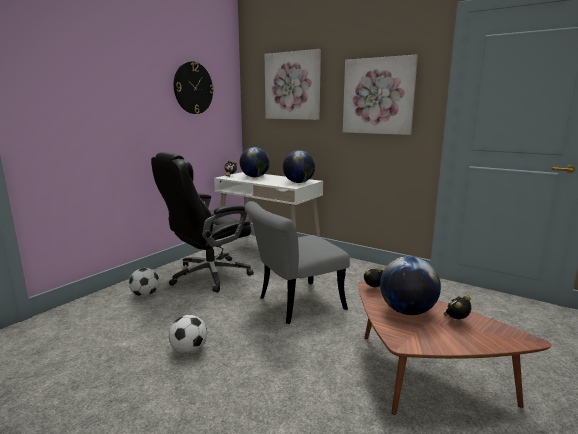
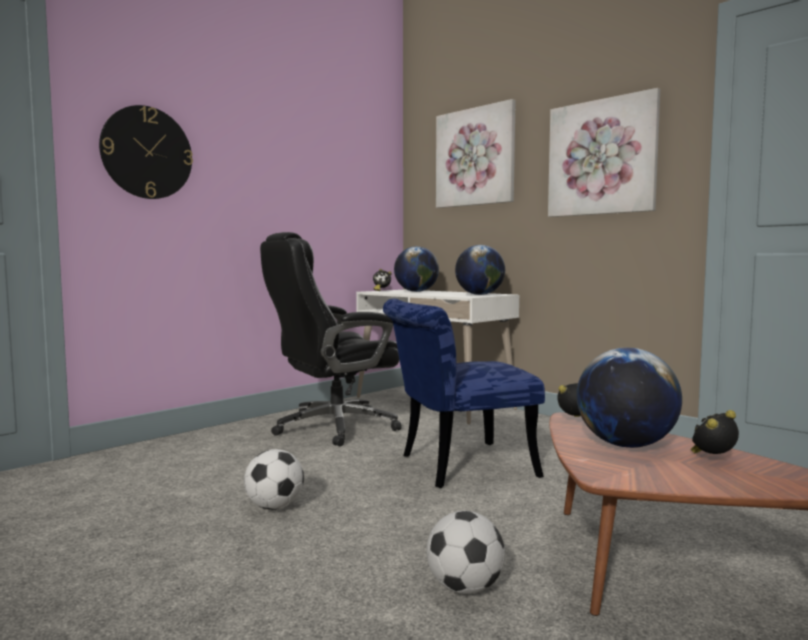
camera: 10 degrees right, 10 degrees down
football [129,268,159,297] -> football moved to [426,511,505,594]
wall clock [174,62,214,114] -> wall clock moved to [99,105,193,199]
grey chair [245,201,350,324] -> blue chair [383,299,545,488]

